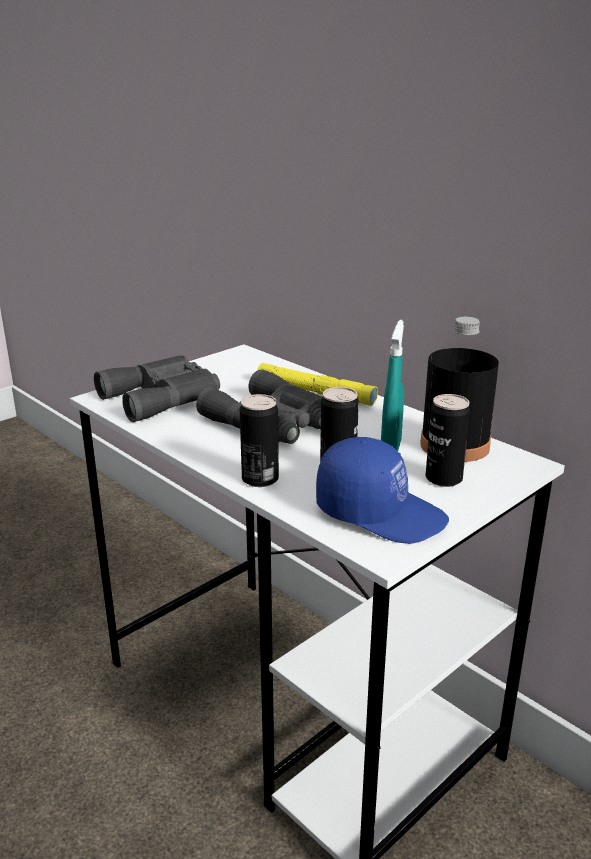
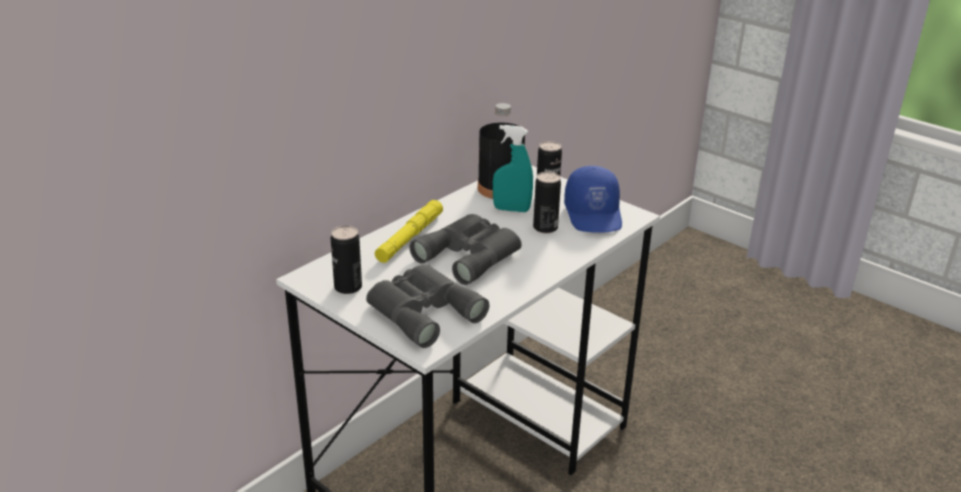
camera: 95 degrees left, 5 degrees up
can [240,394,279,487] -> can moved to [331,226,362,294]
blue cap [316,437,449,544] -> blue cap turned 150 degrees clockwise [564,166,622,233]

